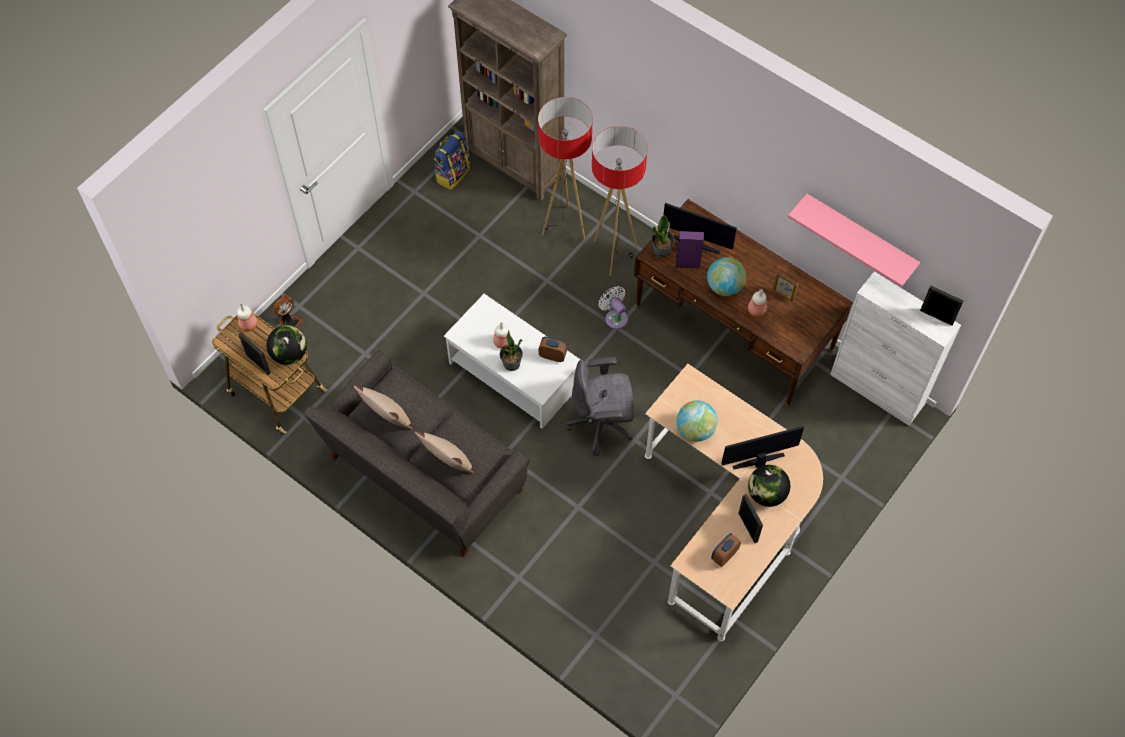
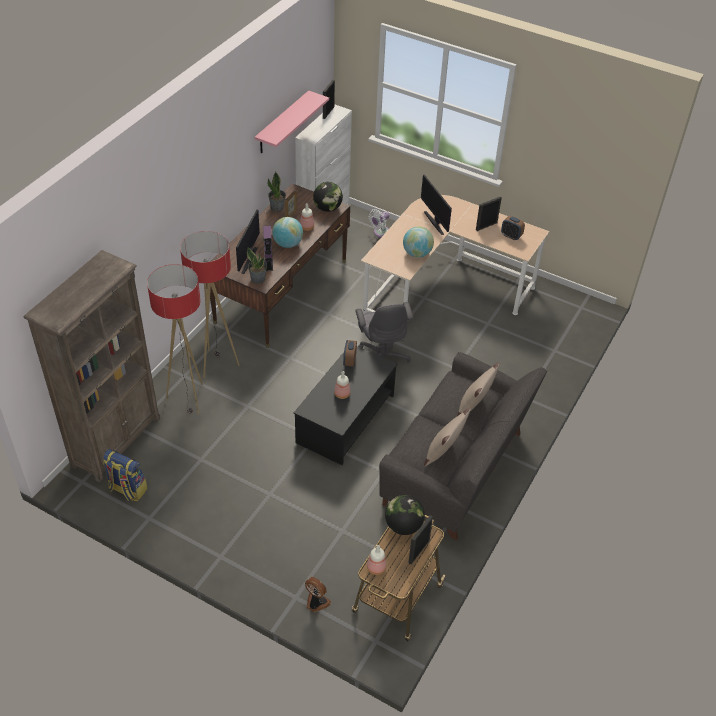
camera: 100 degrees left, 15 degrees down
white coffee table [444,294,581,429] -> black coffee table [294,346,397,465]
potted plant [500,330,523,371] -> potted plant moved to [268,172,286,212]
white fan [598,286,628,329] -> white fan moved to [369,209,390,238]
globe [748,465,790,507] -> globe moved to [313,182,343,212]

